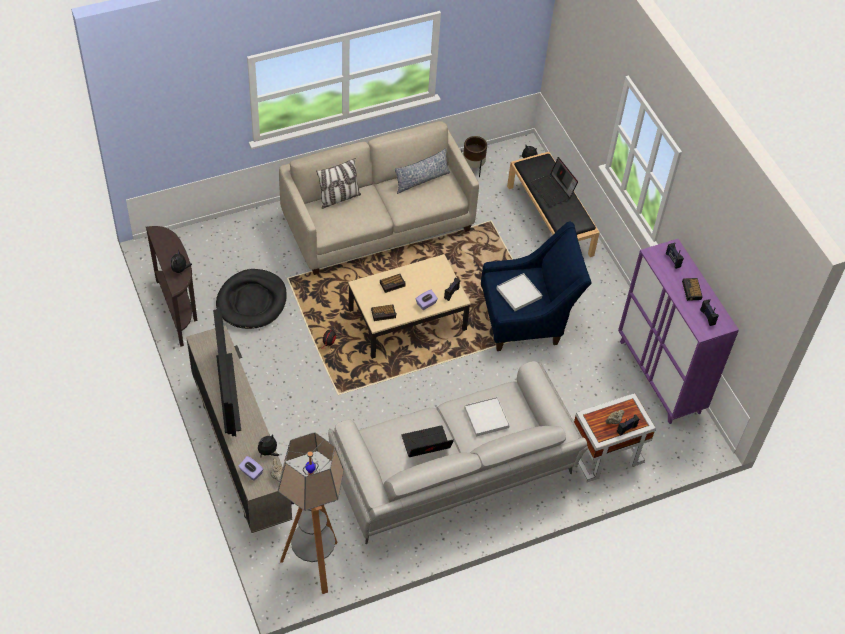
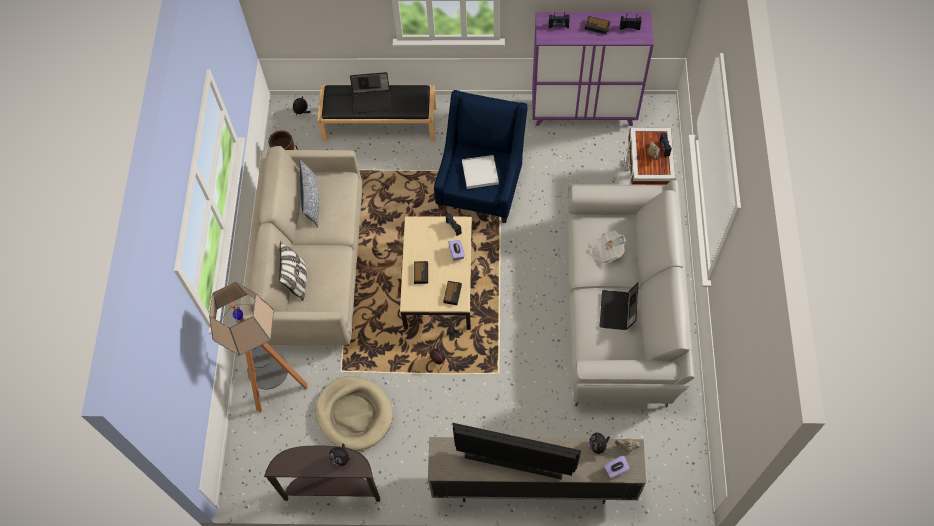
camera: 60 degrees left, 10 degrees up
black dog bed [216,269,287,329] -> beige dog bed [316,376,393,451]
floor lamp [278,432,344,594] -> floor lamp moved to [209,282,308,413]
white tray [464,397,510,436] -> newspaper [589,231,626,264]

